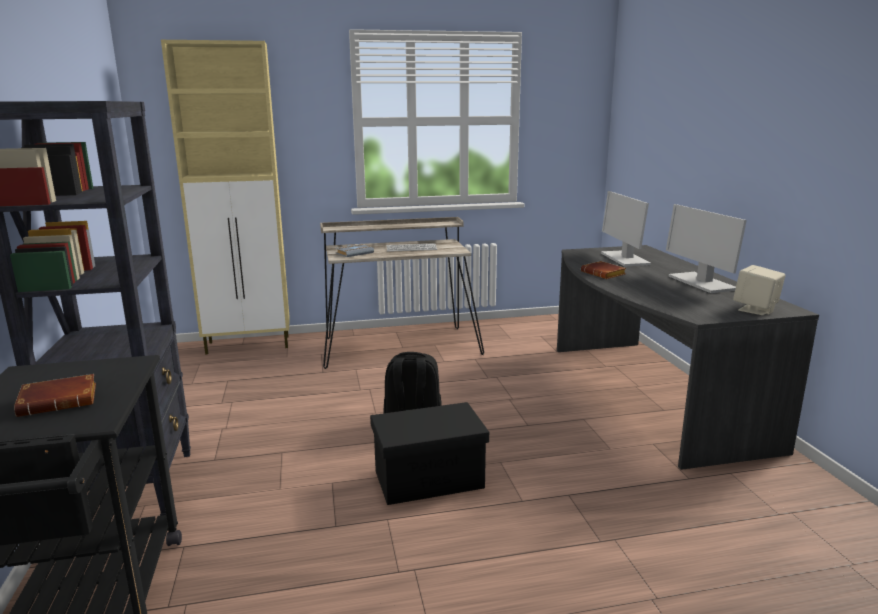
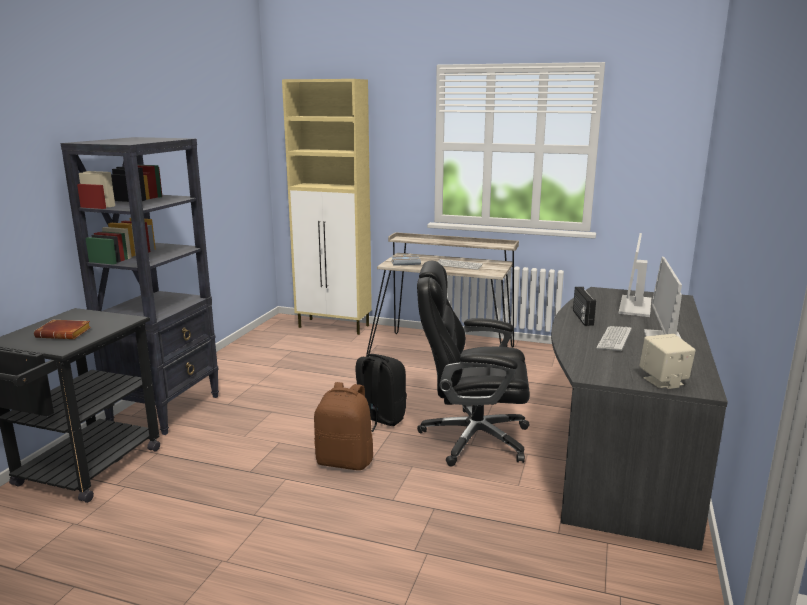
camera: 30 degrees right, 0 degrees up
black storage box [370,402,489,505] -> brown backpack [314,382,373,470]
brown book [581,261,626,279] -> radio [573,287,596,326]
none -> black office chair [417,261,530,467]
none -> keyboard [596,326,632,351]

